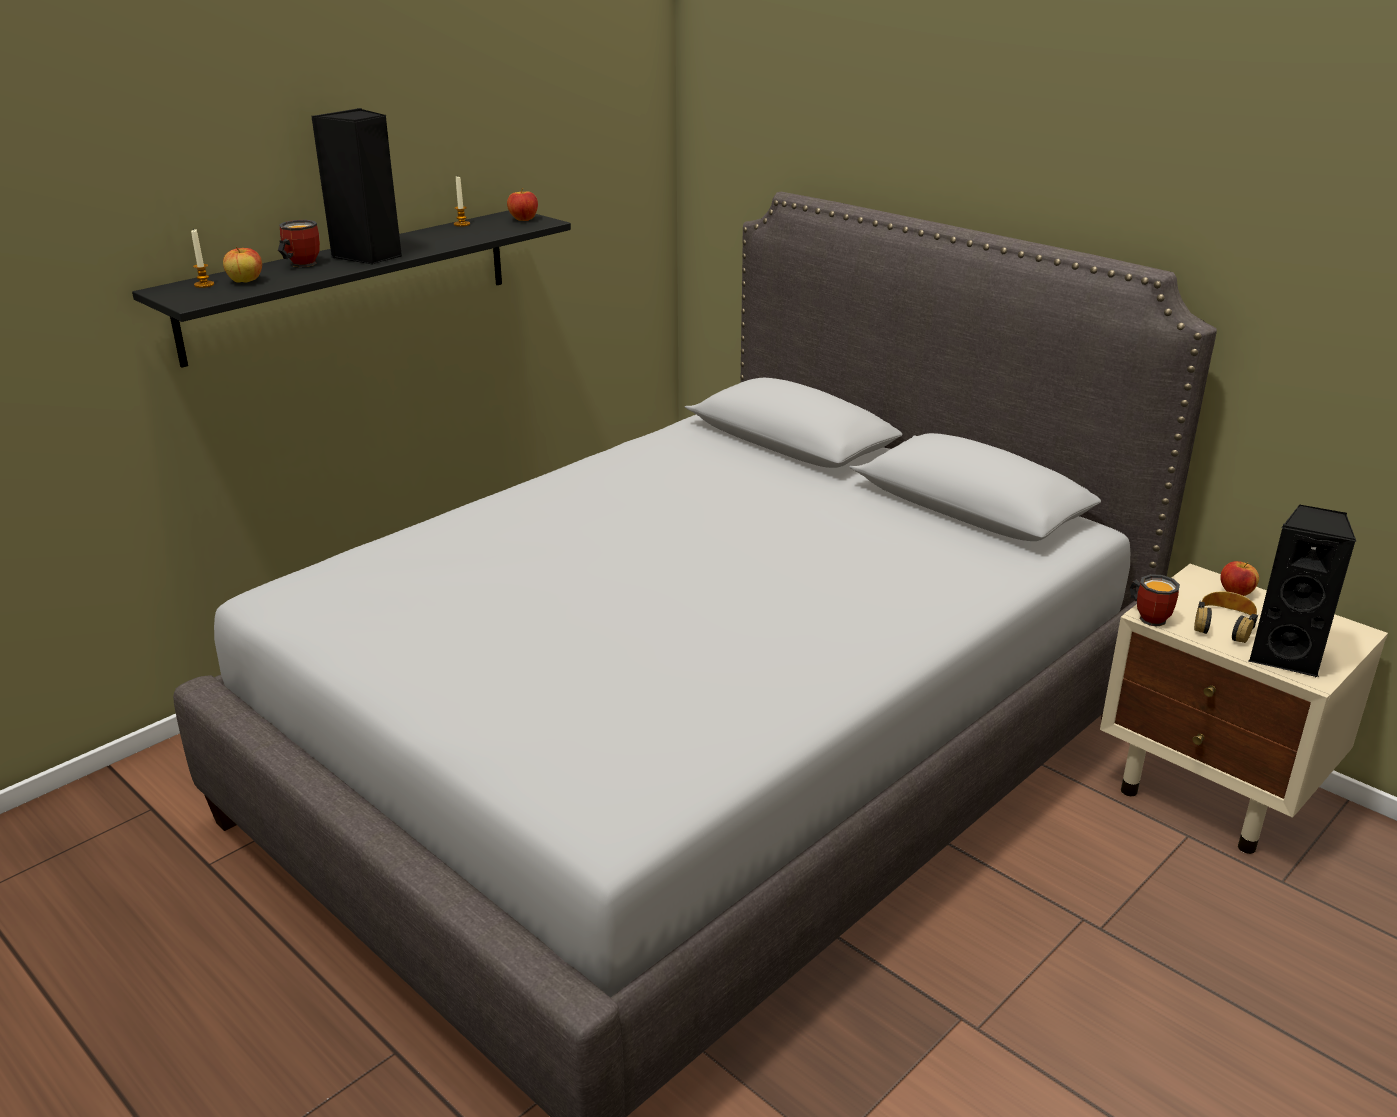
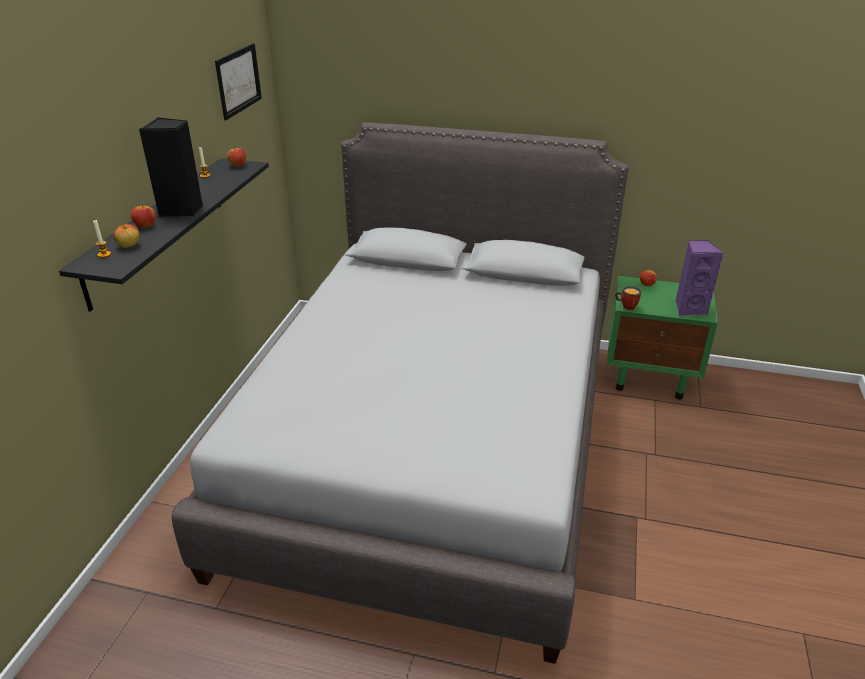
camera: 30 degrees left, 5 degrees up
mug [278,220,320,267] -> apple [131,204,156,228]
beige nightstand [1100,564,1388,854] -> green nightstand [607,276,718,400]
headphones [1194,591,1258,643] -> none
black speaker [1249,505,1357,677] -> purple speaker [675,240,724,316]
none -> picture [215,43,262,120]

